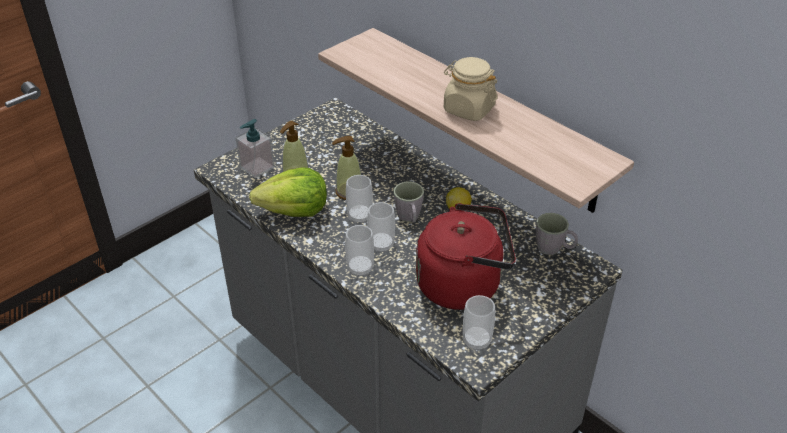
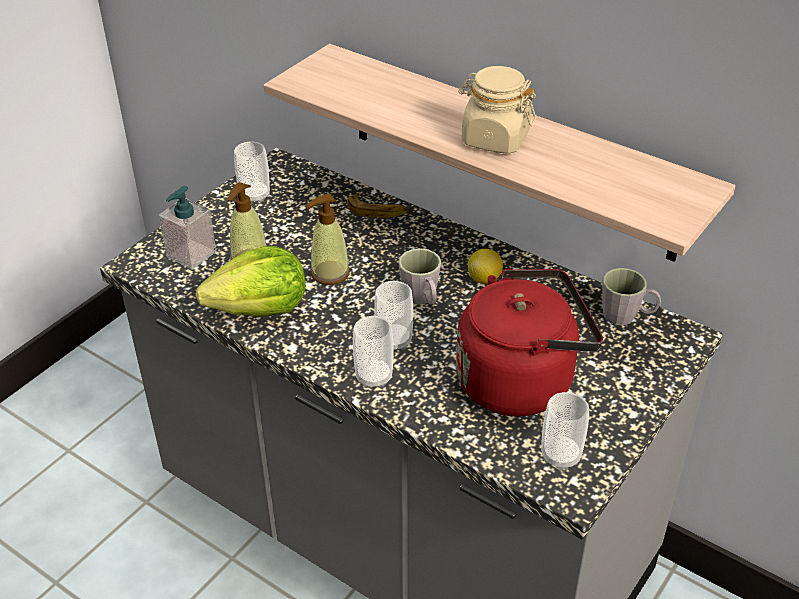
camera: 10 degrees left, 0 degrees up
cup [346,175,373,223] -> cup moved to [234,142,270,203]
none -> banana [347,193,408,218]

